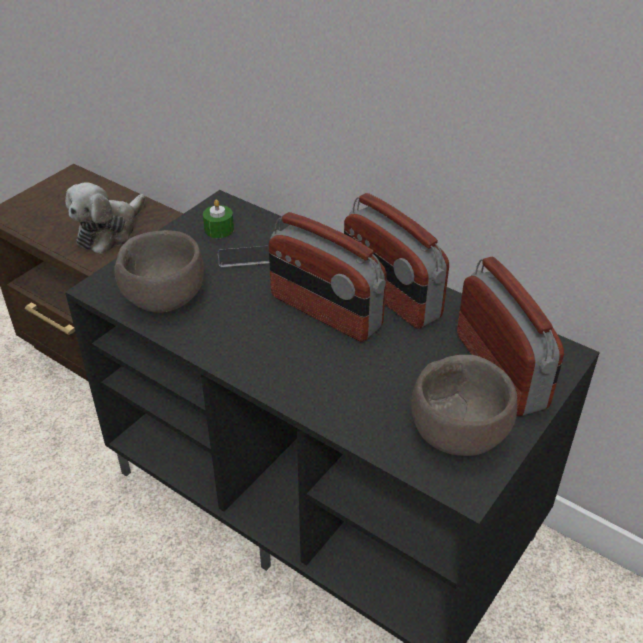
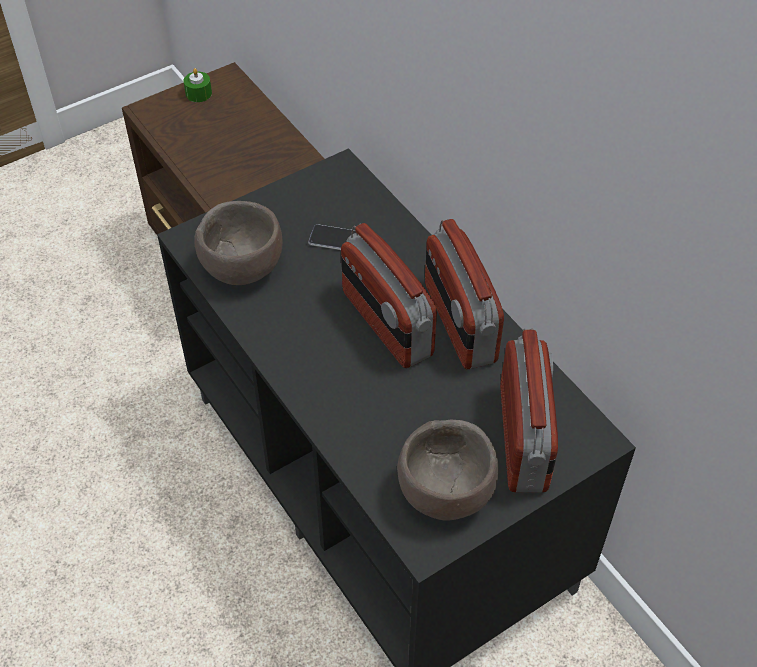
camera: 20 degrees right, 10 degrees up
plush toy [65,182,146,254] -> none
green candle [203,200,234,238] -> green candle moved to [183,68,212,102]

